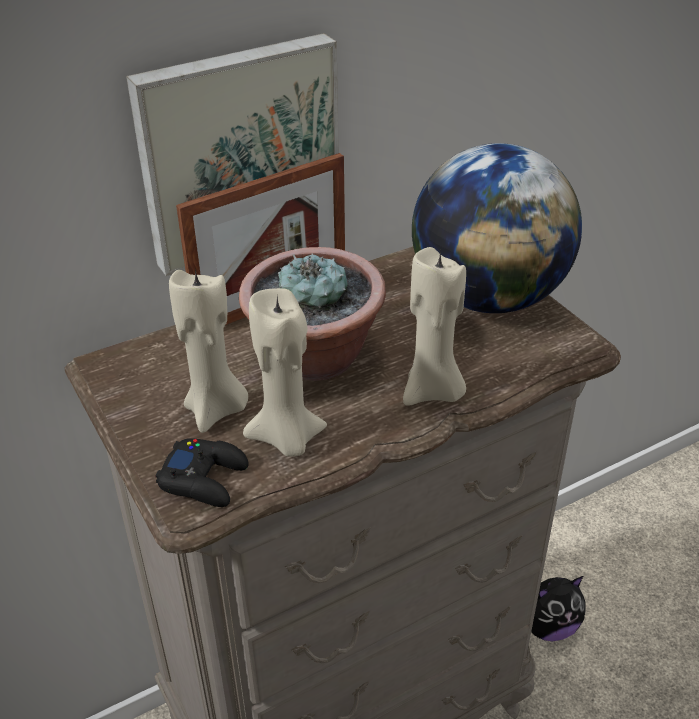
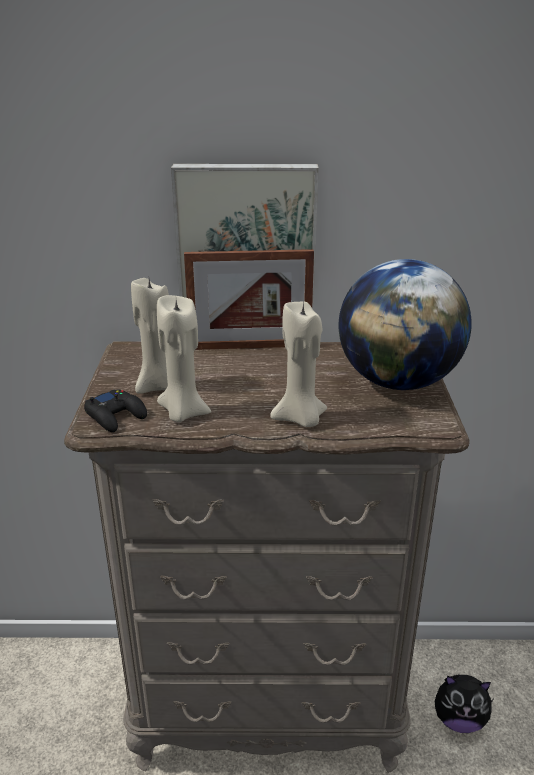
camera: 30 degrees right, 10 degrees down
potted plant [239,247,386,381] -> none

